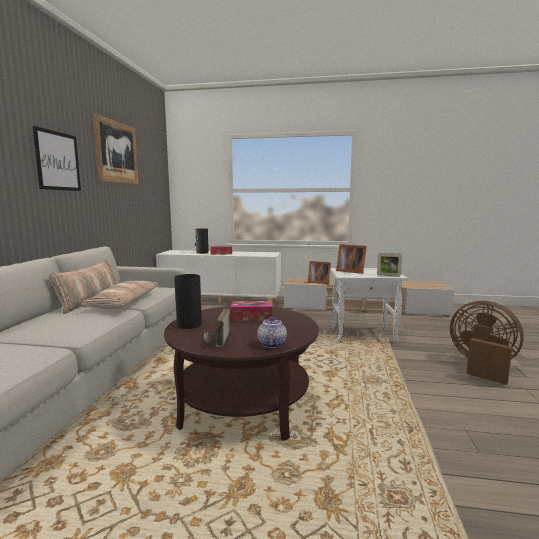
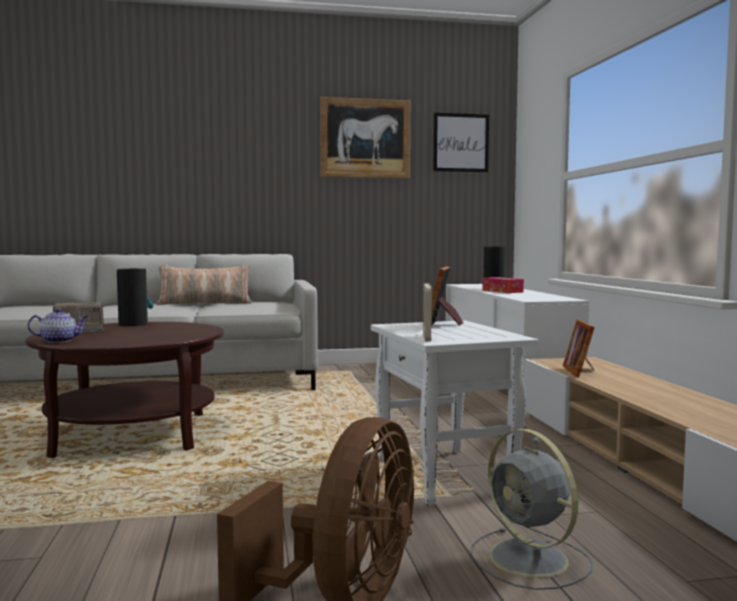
camera: 70 degrees right, 5 degrees down
picture [33,126,81,191] -> picture moved to [433,113,489,172]
pillow [81,281,160,309] -> none
tissue box [230,301,272,321] -> none
none -> grey fan [471,429,593,590]

